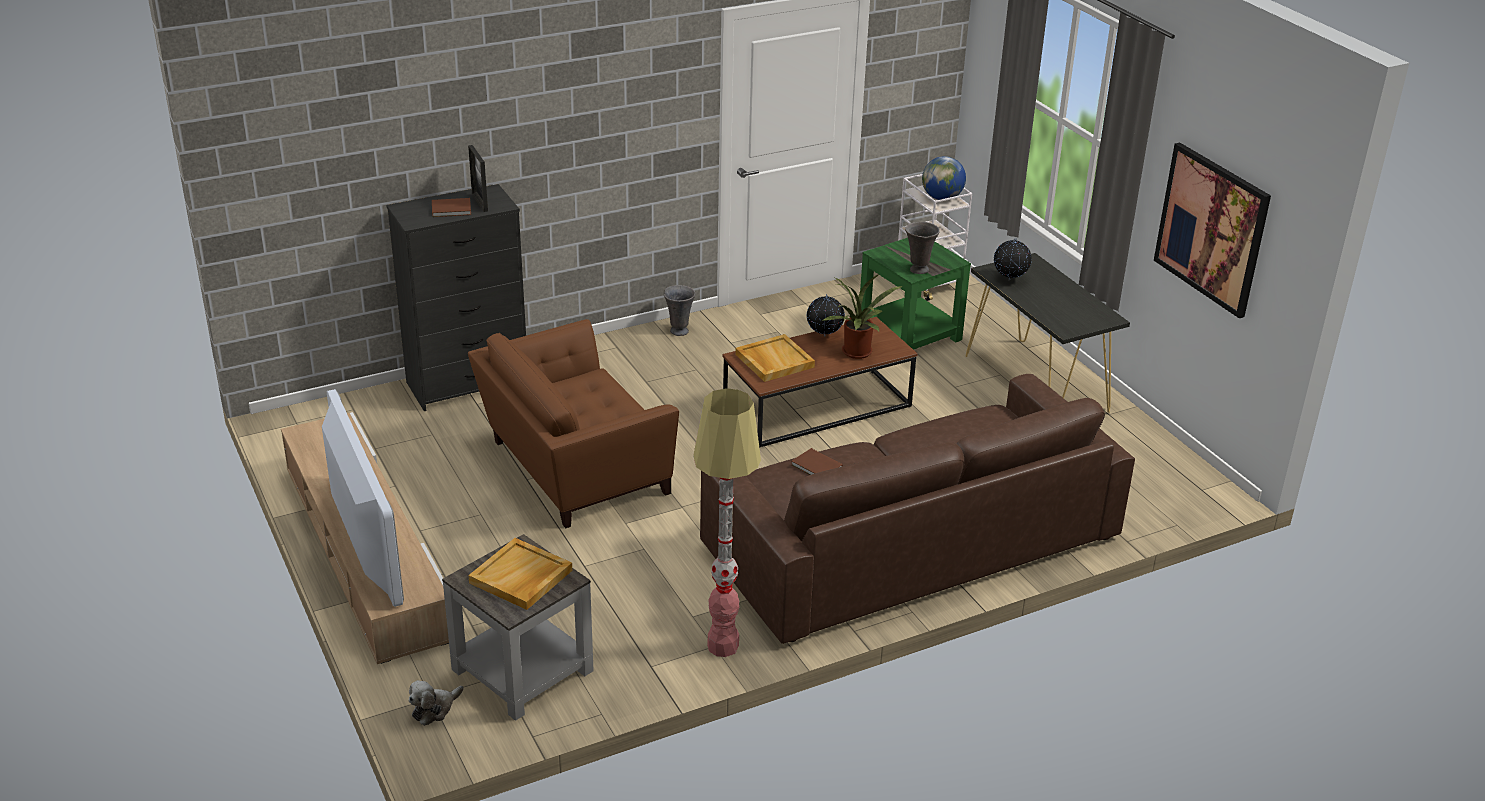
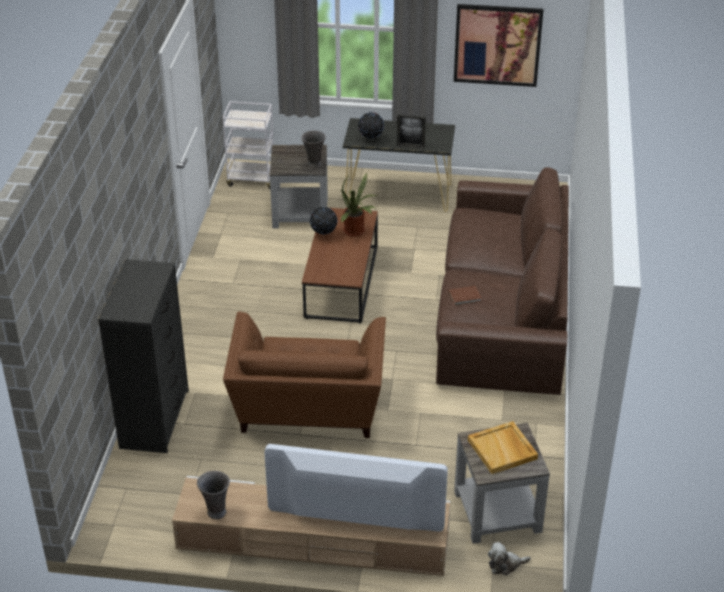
camera: 55 degrees left, 5 degrees up
plush toy [409,680,464,726] -> plush toy turned 90 degrees clockwise [488,542,531,576]
brown book [432,198,471,217] -> none
picture frame [468,145,488,212] -> picture frame moved to [397,114,426,149]
grey vase [664,285,696,336] -> grey vase moved to [197,471,230,519]
floor lamp [693,388,761,657] -> none
beige tray [735,334,815,382] -> none
green side table [860,238,971,350] -> grey side table [270,145,328,228]
globe [922,156,966,200] -> none

